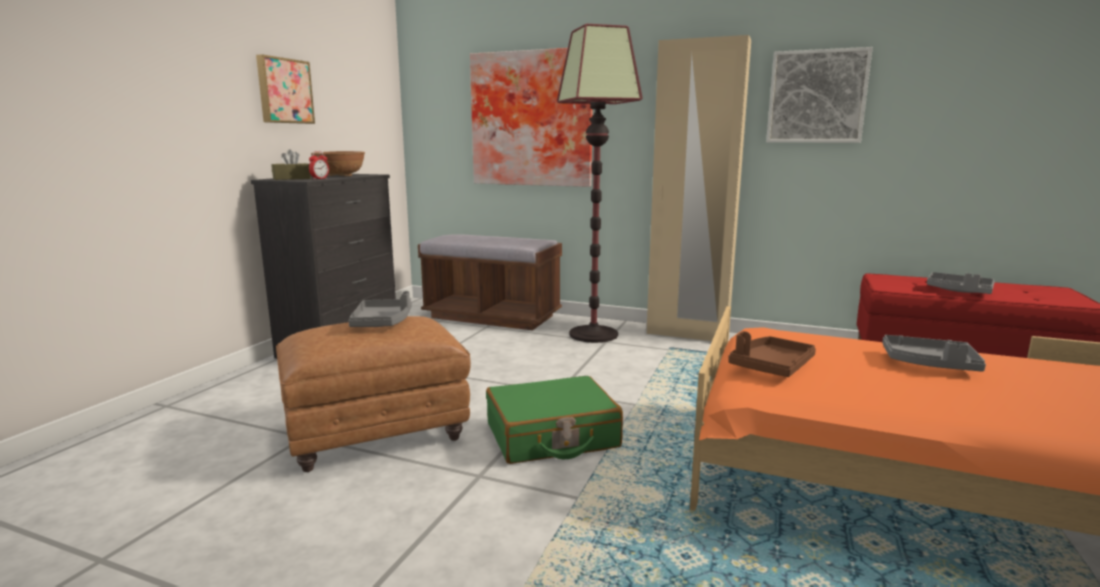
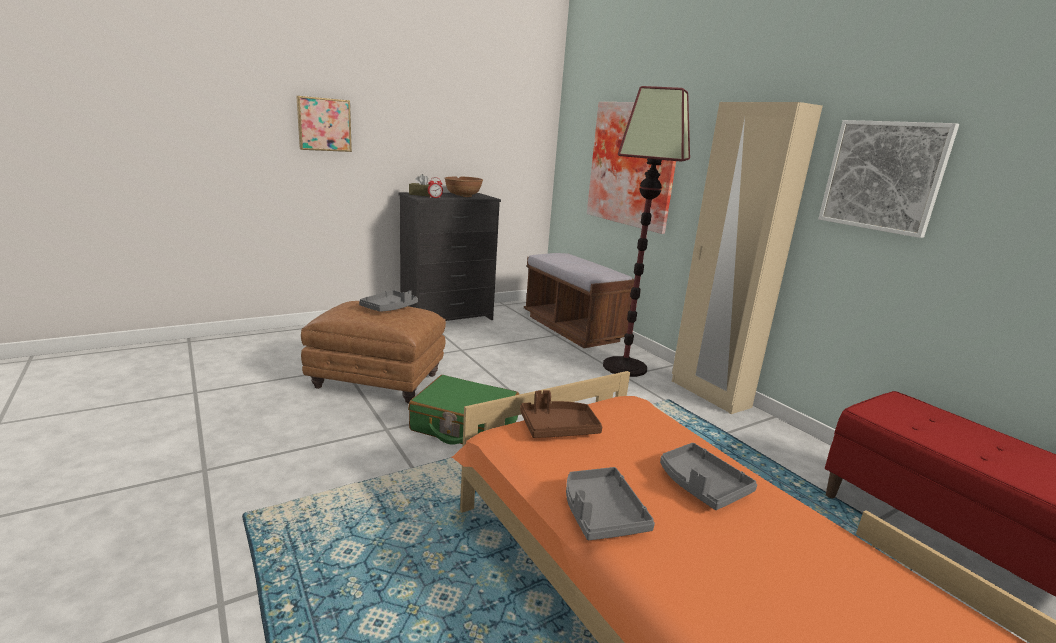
camera: 35 degrees right, 5 degrees up
picture [256,54,315,124] -> picture moved to [296,96,352,152]
grey tray [927,272,995,294] -> grey tray moved to [566,467,655,540]

